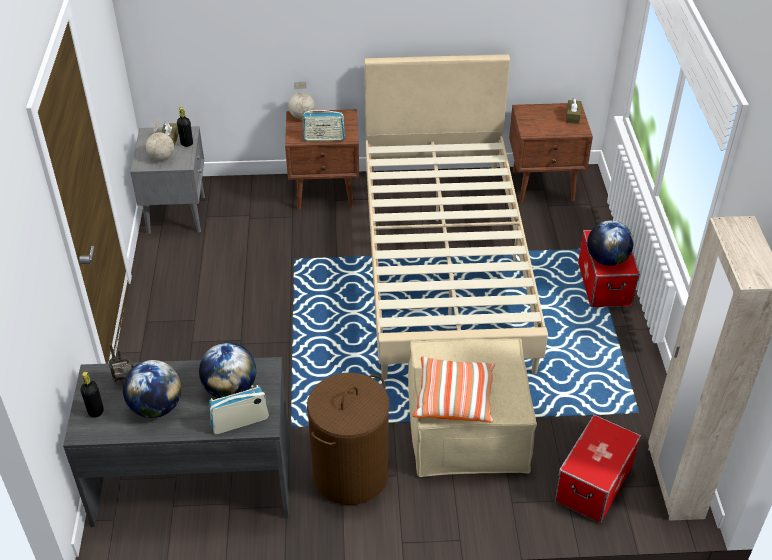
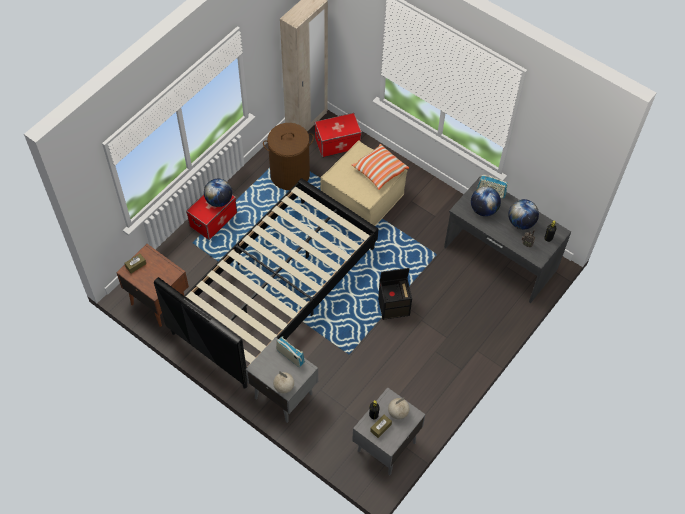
camera: 140 degrees left, 15 degrees up
brown nightstand [285,109,359,210] -> grey nightstand [246,337,318,423]
brown laundry basket [307,373,389,505] -> brown laundry basket moved to [263,123,314,190]
beige bed [364,54,548,380] -> black bed [154,178,378,389]
none -> black storage box [378,268,412,320]

